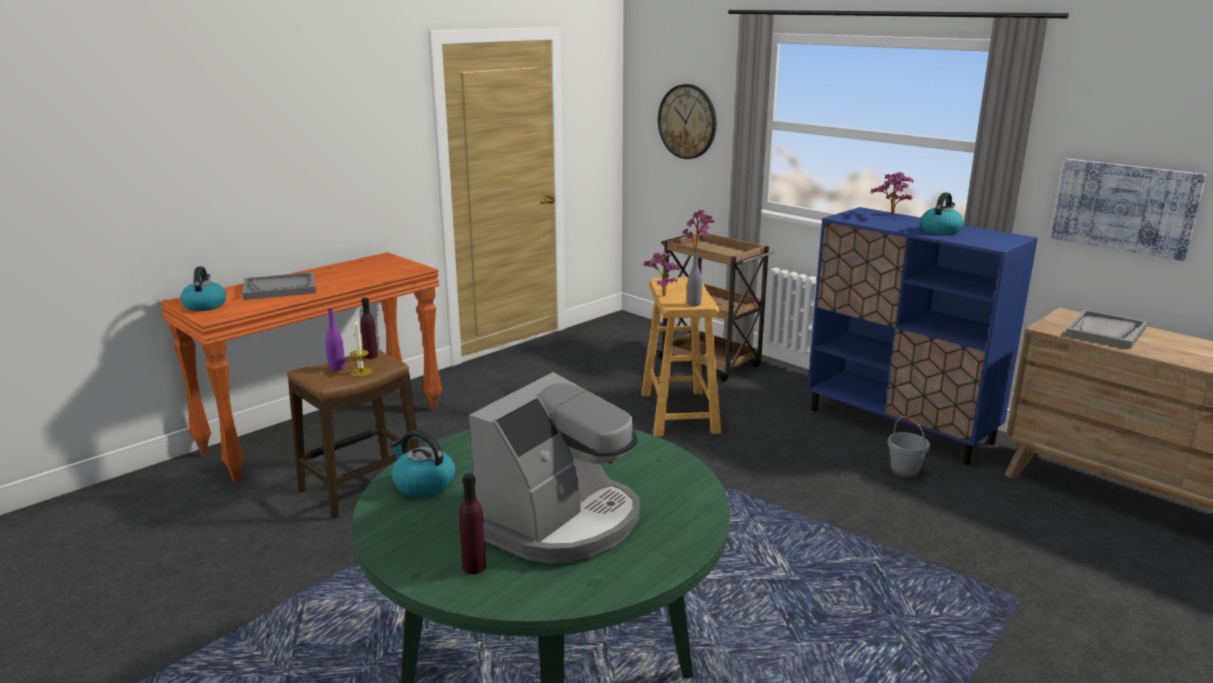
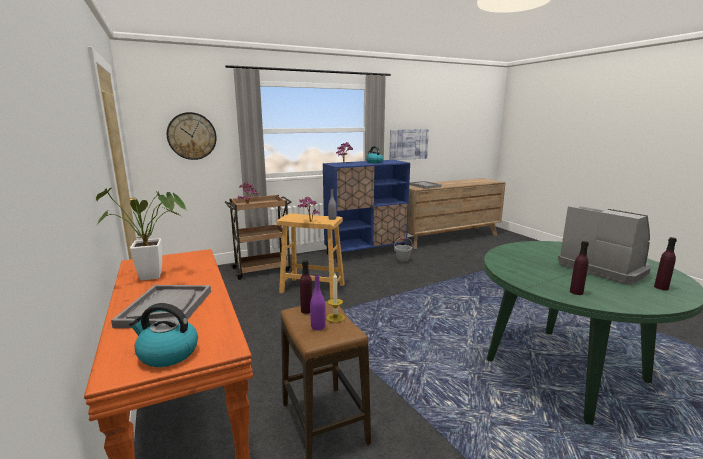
camera: 70 degrees left, 5 degrees down
kettle [390,430,455,497] -> purple bottle [570,241,589,295]
none -> potted plant [96,188,186,281]

